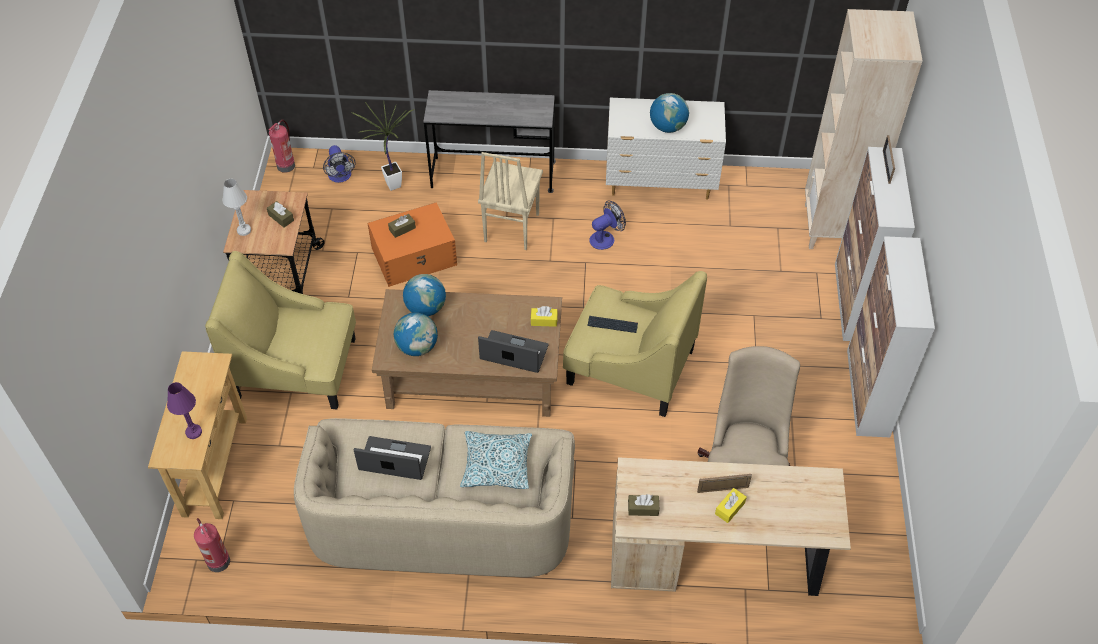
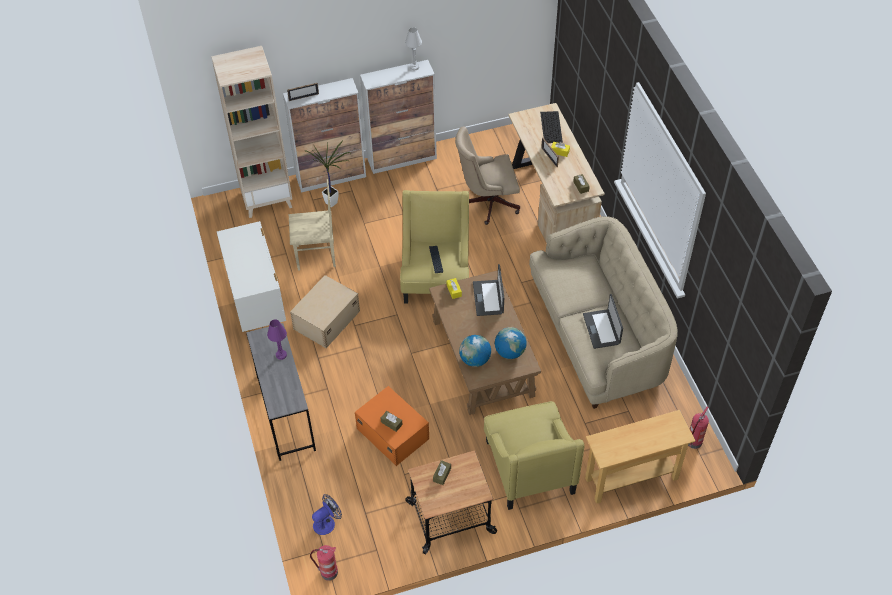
camera: 110 degrees left, 0 degrees up
purple table lamp [167,382,202,439] -> purple table lamp moved to [267,319,287,360]
white table lamp [222,179,251,236] -> white table lamp moved to [405,27,422,70]
potted plant [352,102,414,191] -> potted plant moved to [306,140,351,207]
pillow [460,431,532,489] -> none
beige chair [478,152,543,250] -> beige chair moved to [289,179,336,271]
fan [589,200,626,250] -> beige storage box [290,275,360,348]
globe [650,93,689,133] -> none
none -> keyboard [540,111,563,143]

